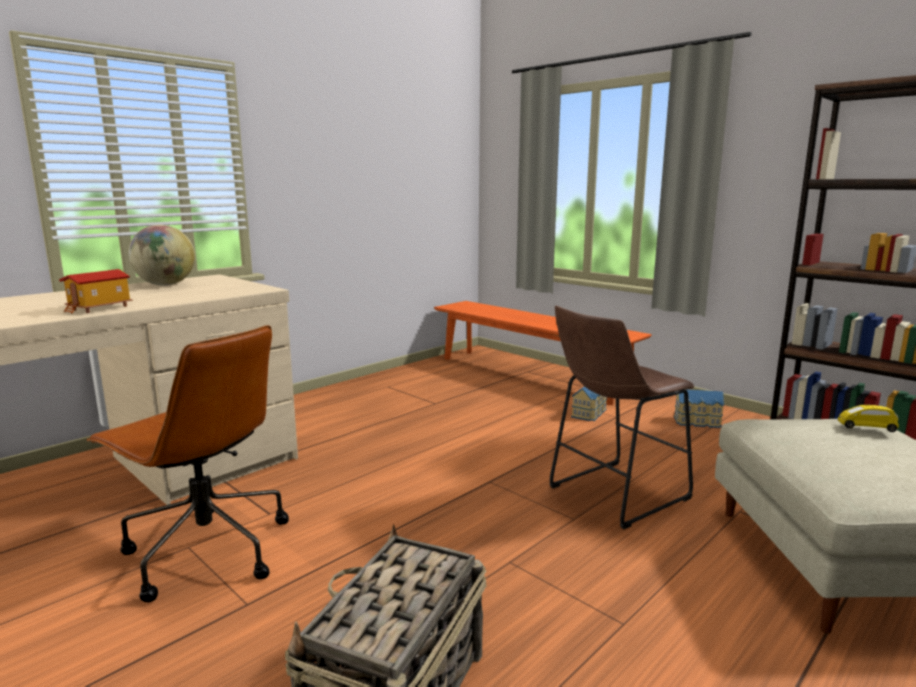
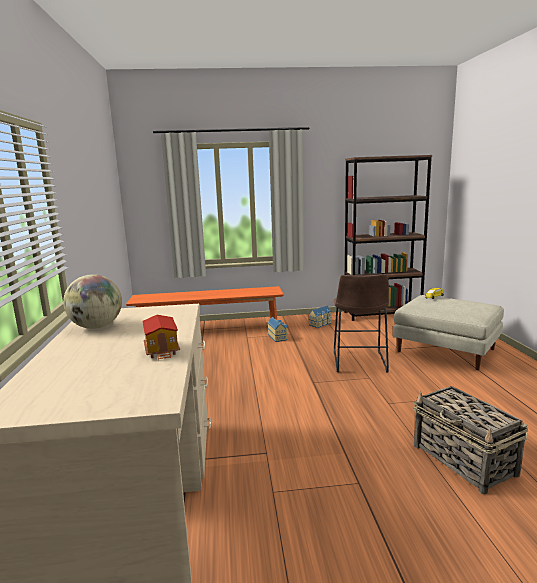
camera: 50 degrees left, 0 degrees up
brown office chair [87,325,289,602] -> none

